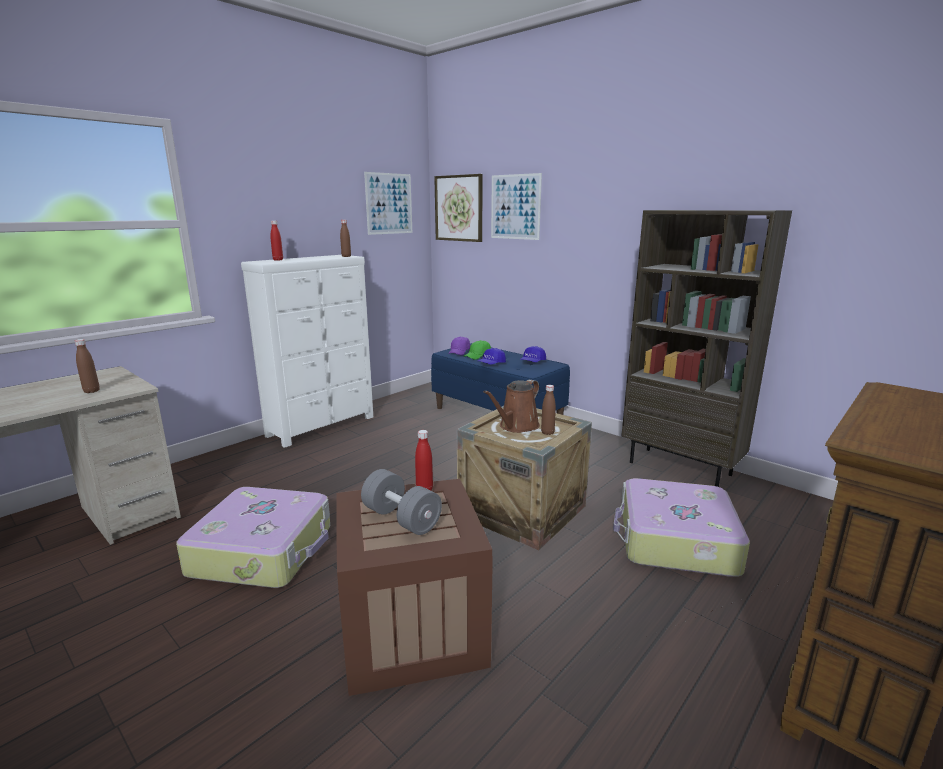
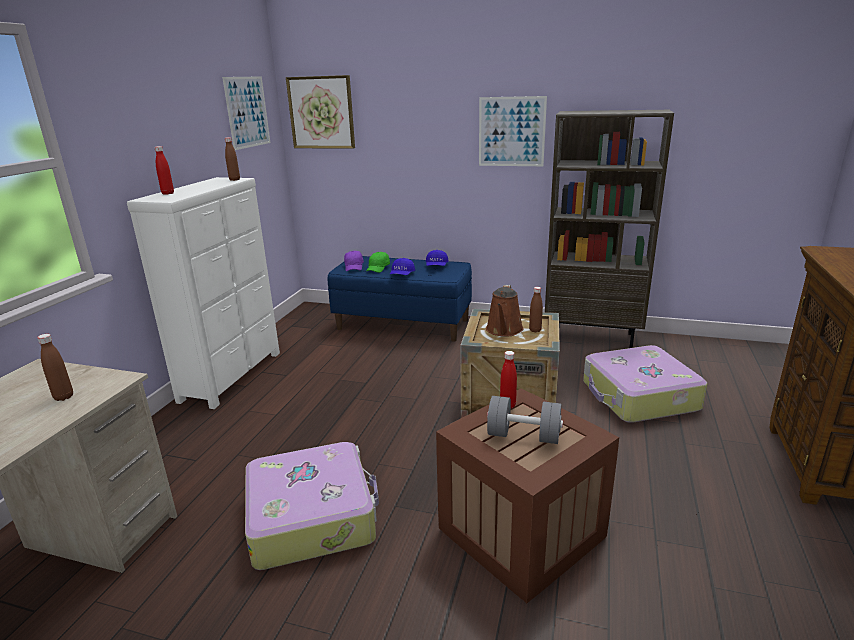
camera: 25 degrees left, 5 degrees up
picture [491,173,542,240] -> picture moved to [479,96,547,166]

